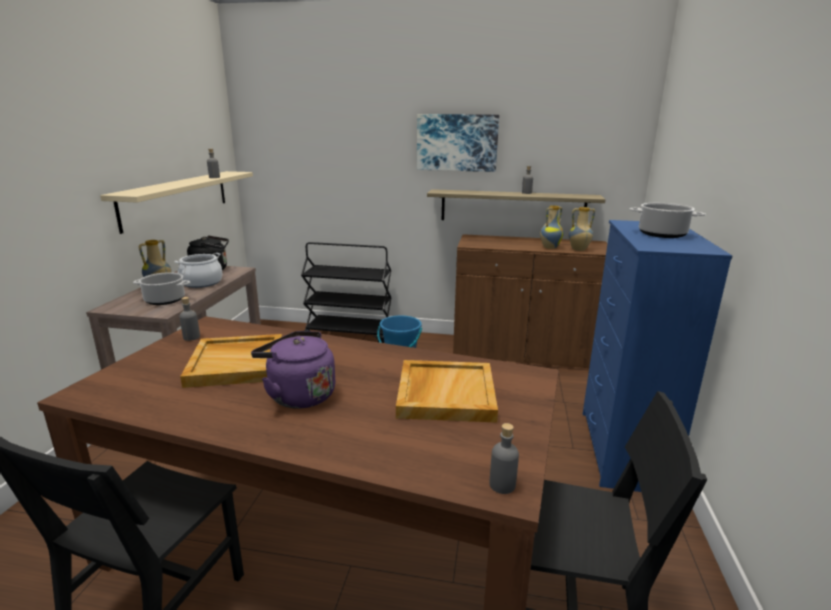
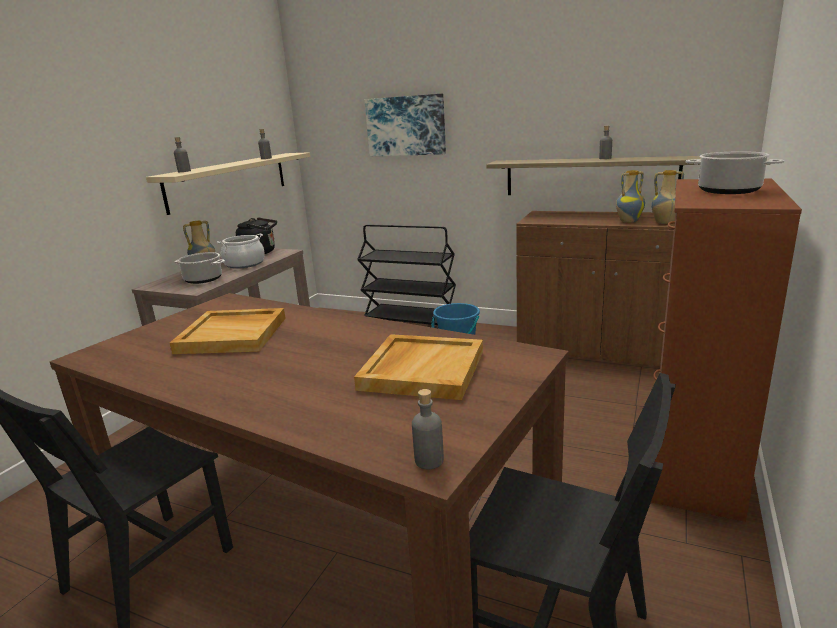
camera: 15 degrees right, 0 degrees up
grey bottle [179,297,200,341] -> grey bottle moved to [174,137,191,172]
purple kettle [251,331,335,409] -> none
picture [417,114,499,172] -> picture moved to [364,94,446,156]
blue dresser [583,220,733,492] -> brown dresser [651,179,802,522]

